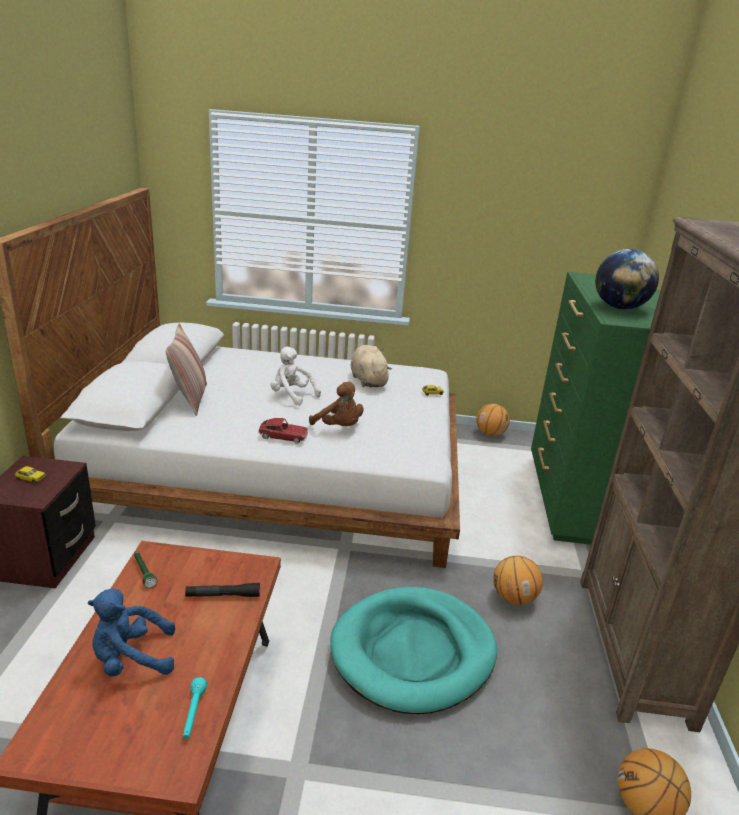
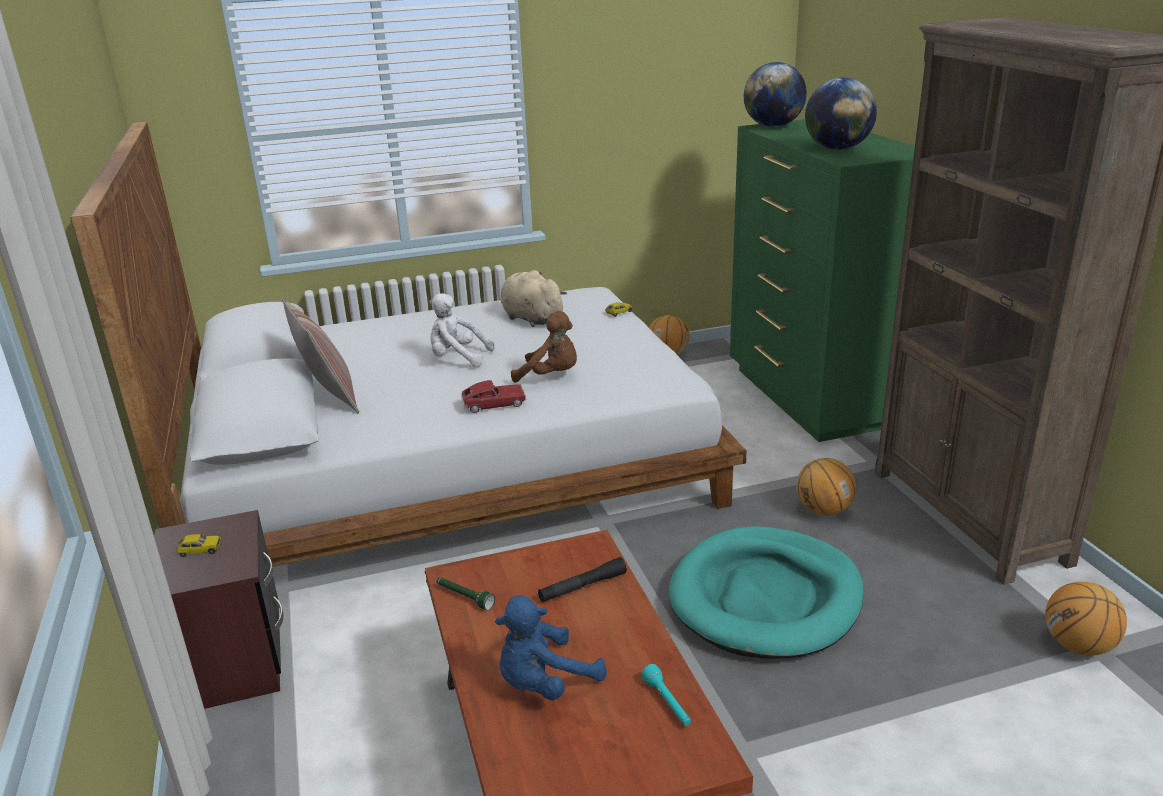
camera: 20 degrees left, 0 degrees up
none -> globe [744,62,807,127]

